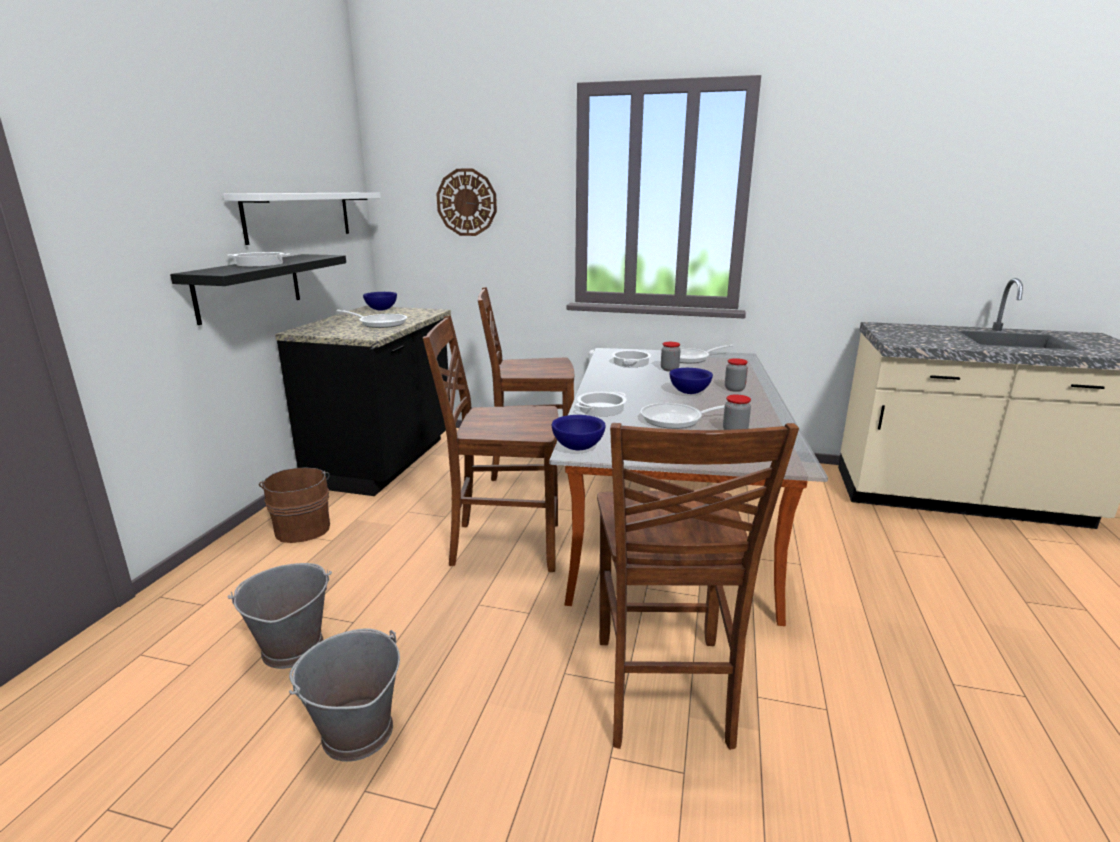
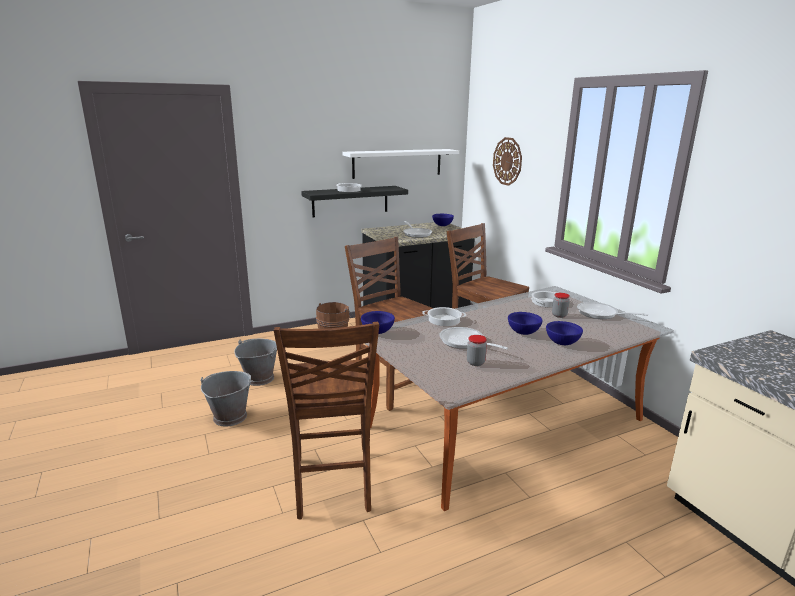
camera: 50 degrees right, 0 degrees up
brown chair [597,423,799,750] -> brown chair turned 60 degrees counterclockwise [274,322,379,520]
jar [725,358,748,392] -> blue bowl [546,321,583,345]

